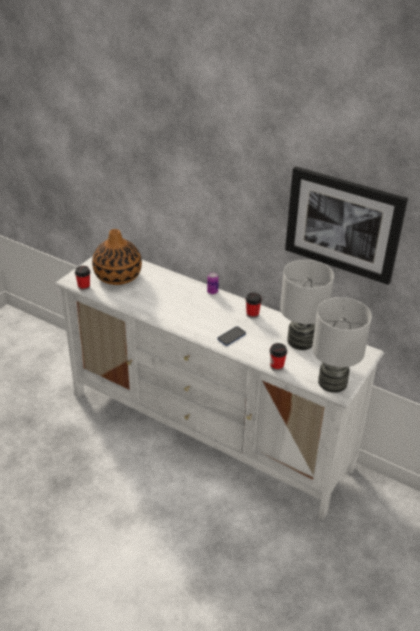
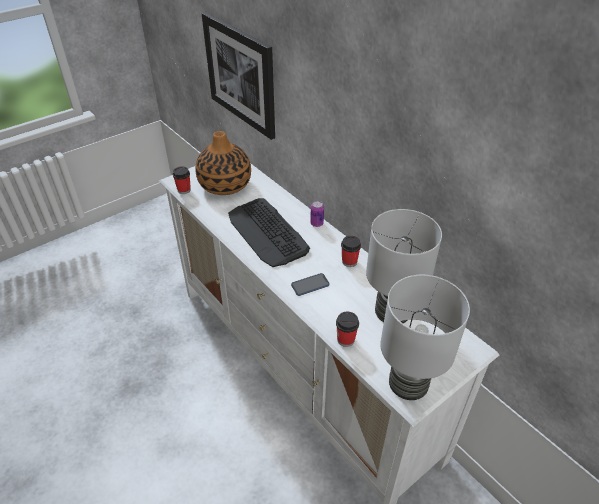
camera: 20 degrees right, 5 degrees up
picture [285,166,408,285] -> picture moved to [202,12,275,140]
none -> keyboard [228,198,310,267]

